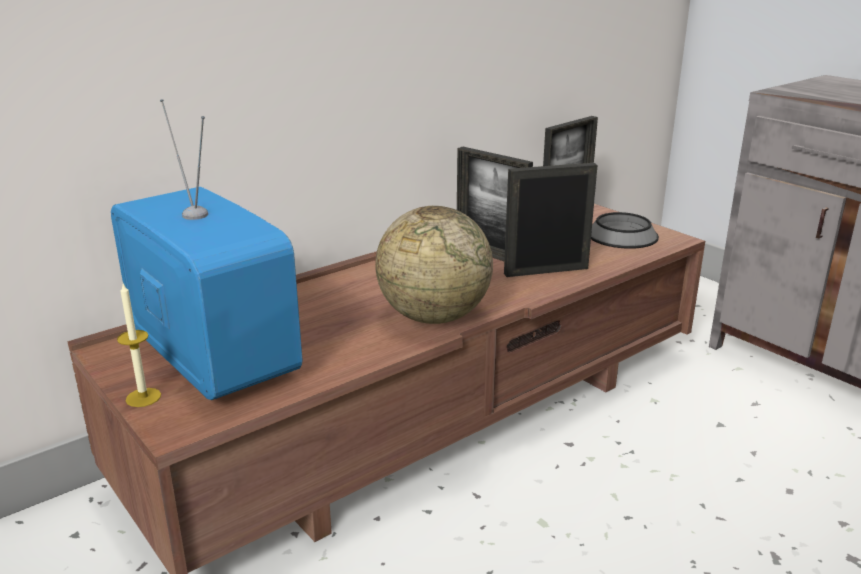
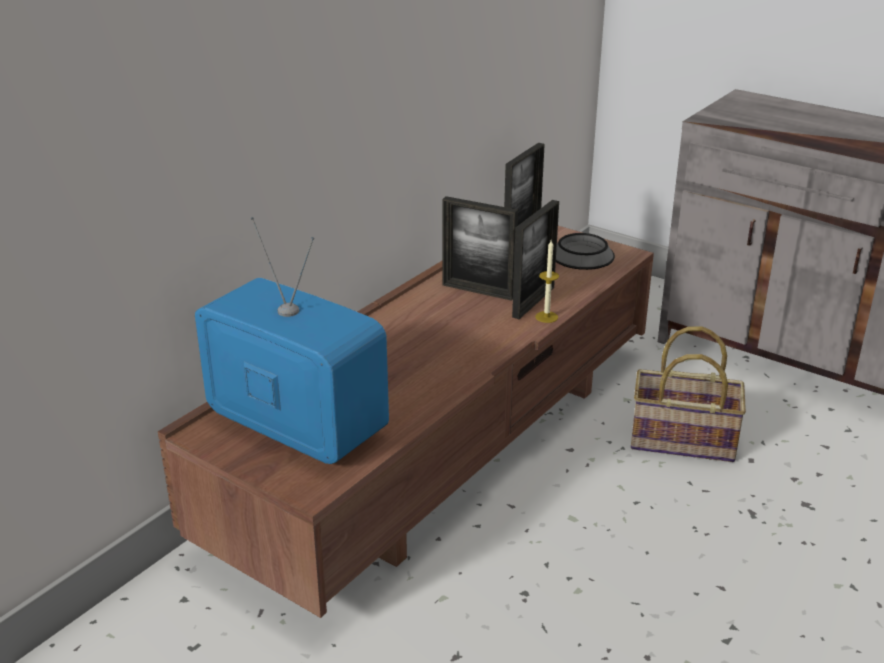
camera: 15 degrees left, 5 degrees up
candle [117,284,161,407] -> candle moved to [535,240,559,323]
globe [375,206,493,324] -> none
picture frame [504,163,598,277] -> picture frame turned 150 degrees clockwise [512,200,559,319]
none -> basket [631,326,746,462]

